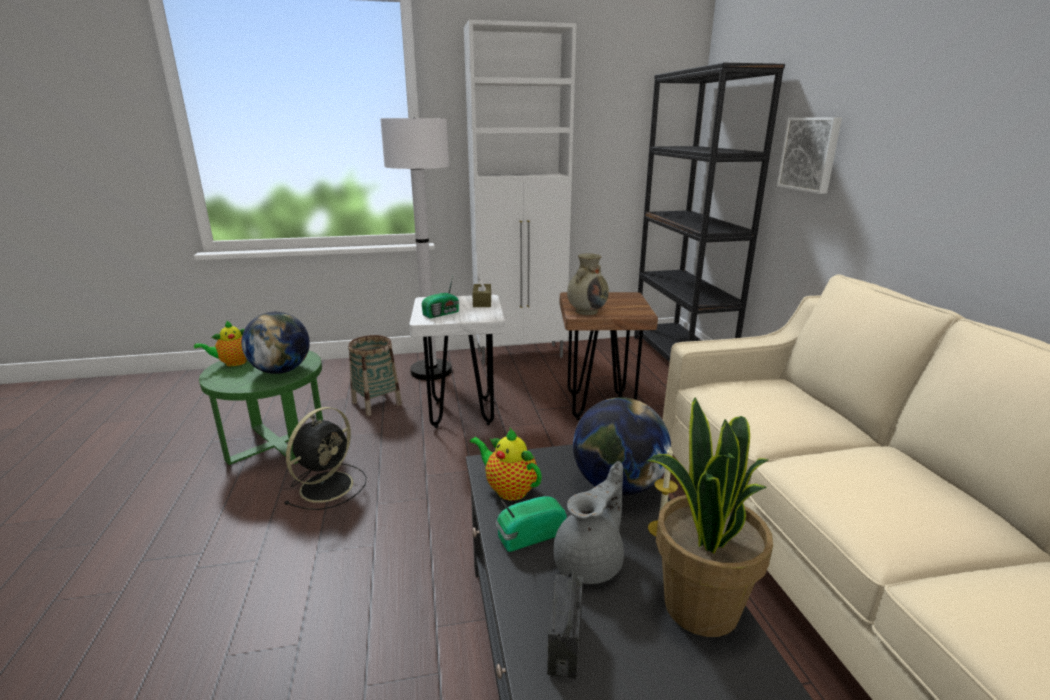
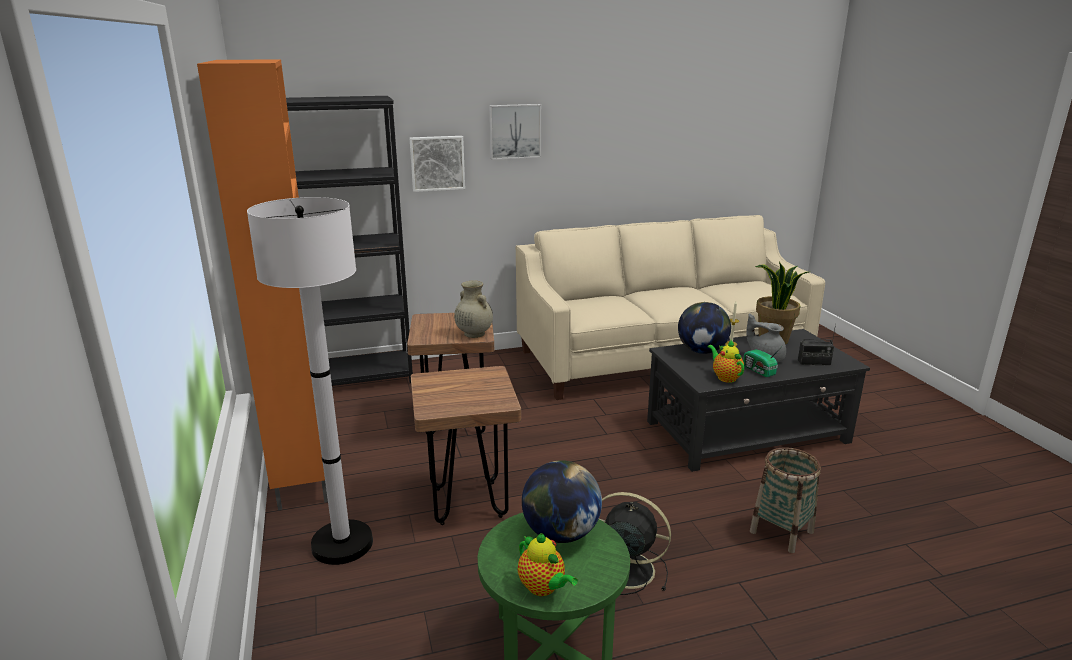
camera: 95 degrees left, 0 degrees up
basket [348,335,402,416] -> basket moved to [750,447,821,553]
white stool [409,295,505,428] -> brown stool [411,366,521,525]
radio [422,276,459,318] -> none
white cabinet [464,20,576,364] -> orange cabinet [197,59,328,510]
teapot [470,428,542,501] -> teapot turned 120 degrees clockwise [707,340,744,383]
brown tissue box [472,275,491,307] -> none
none -> picture [489,104,541,160]

